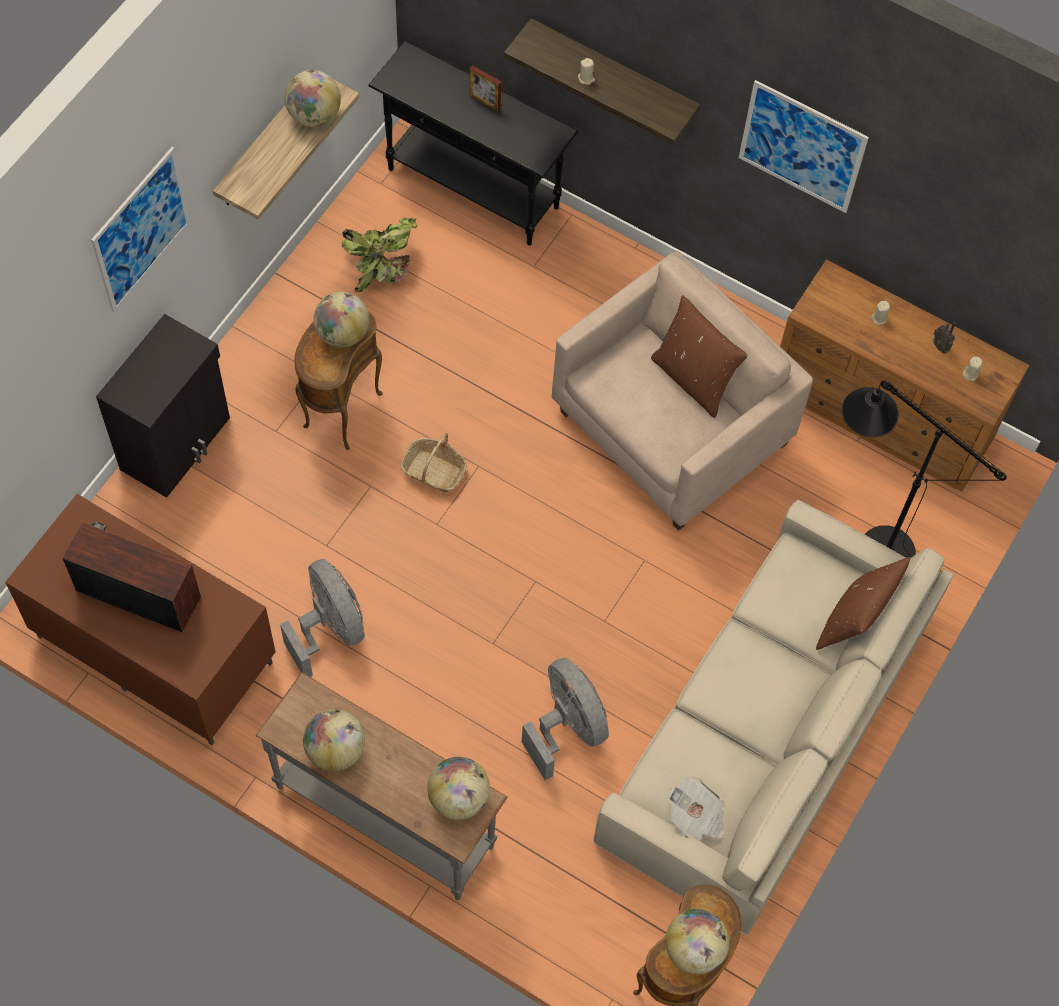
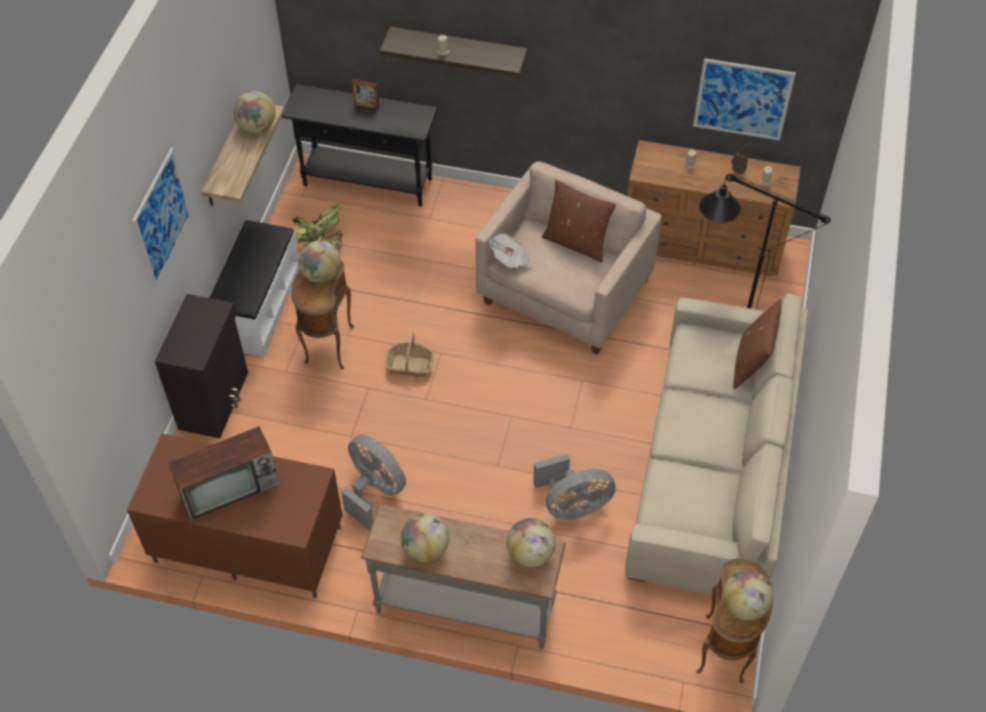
camera: 15 degrees left, 10 degrees down
television [62,521,201,633] -> television turned 150 degrees clockwise [168,426,280,521]
grey fan [522,658,609,780] -> grey fan turned 120 degrees clockwise [533,454,616,520]
newspaper [669,777,725,840] -> newspaper moved to [489,233,532,269]
picture [739,80,869,213] -> picture moved to [693,58,796,141]
none -> white bench [209,220,300,357]

